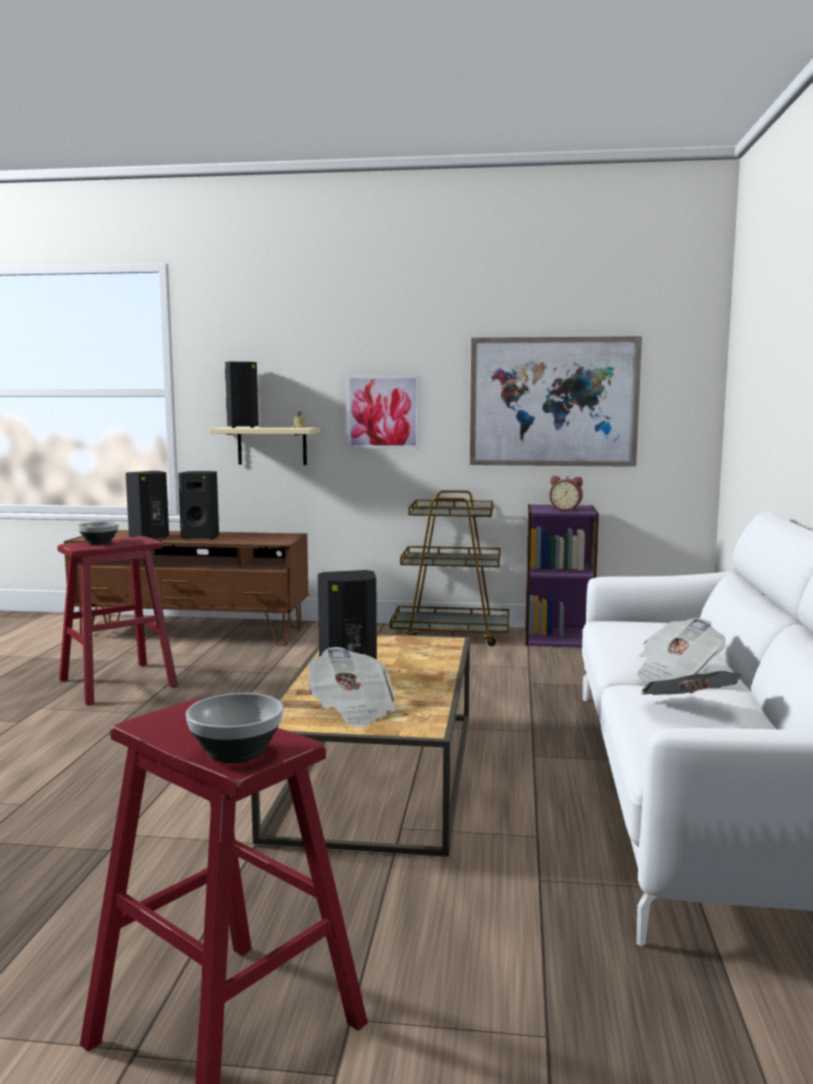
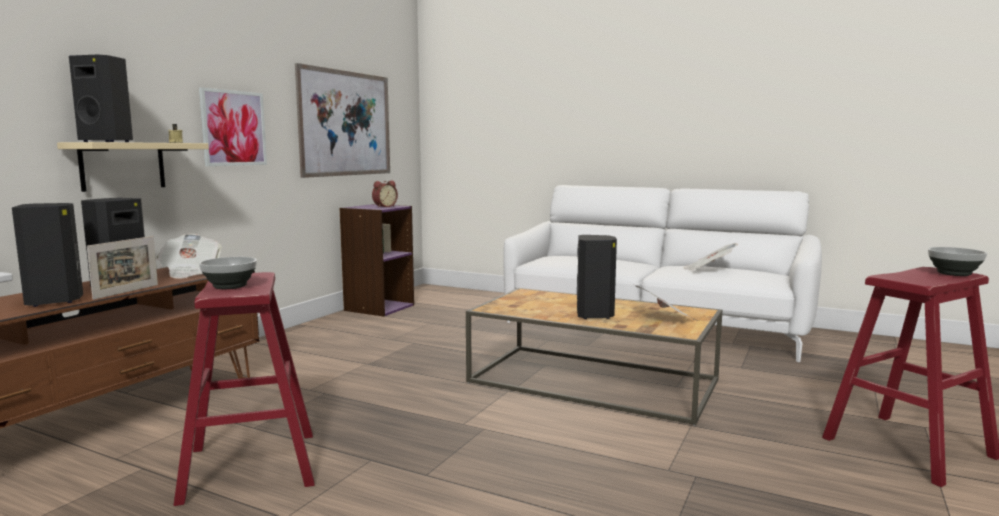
camera: 70 degrees left, 0 degrees up
brown cart [390,490,509,646] -> none
newspaper [637,618,726,681] -> newspaper moved to [156,234,222,279]
none -> picture frame [87,236,158,300]

